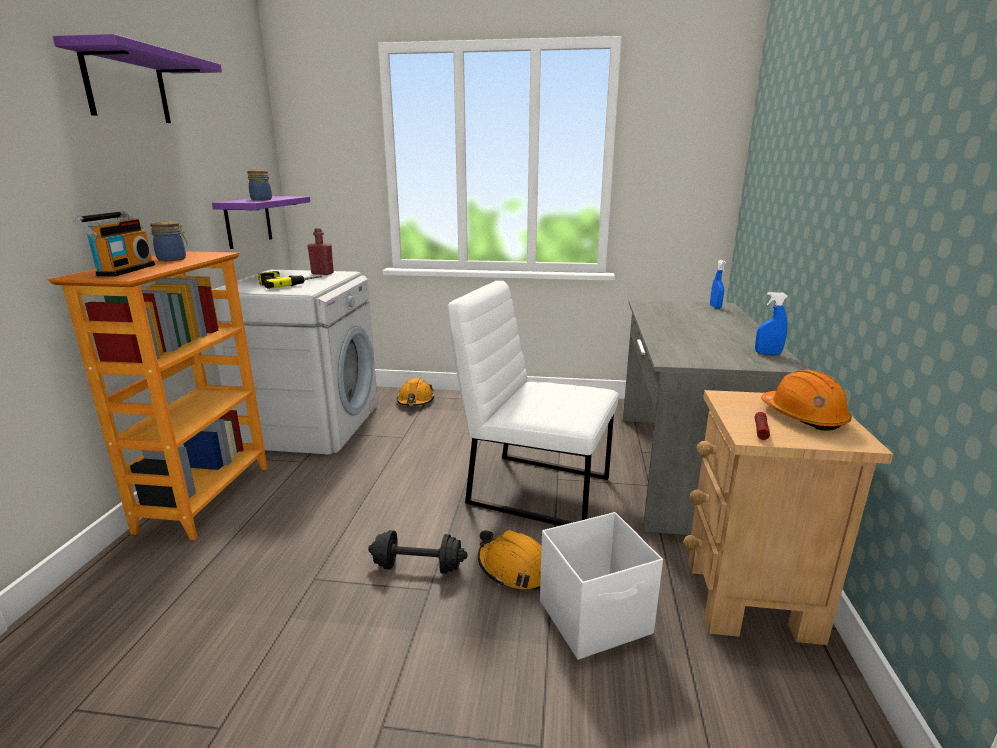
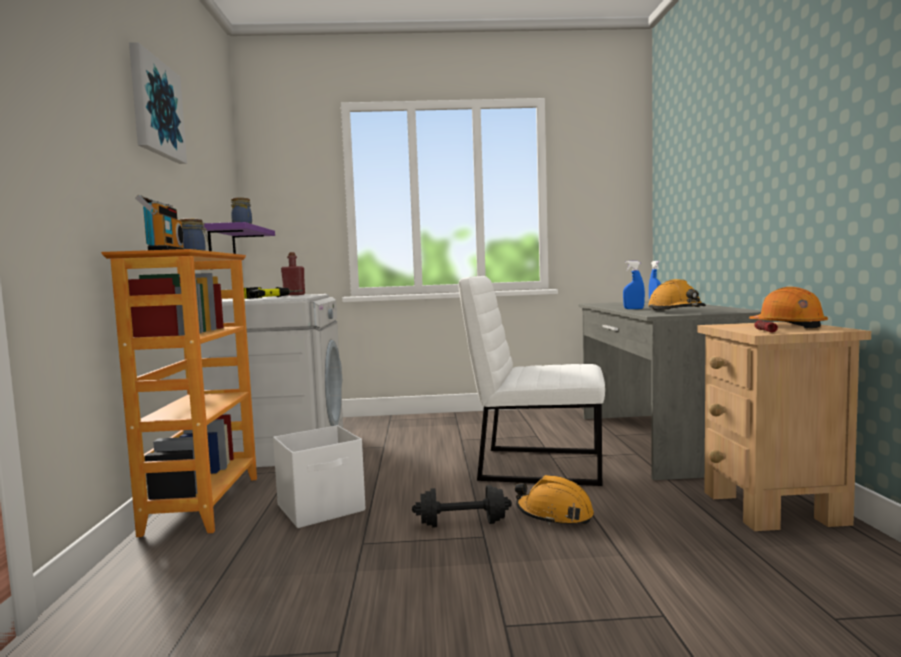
camera: 10 degrees left, 15 degrees down
purple shelf [53,34,222,123] -> picture [129,42,187,164]
orange hard hat [397,378,434,406] -> orange hard hat moved to [648,279,706,310]
white storage box [540,512,663,660] -> white storage box moved to [273,425,365,528]
blue spray bottle [755,292,788,355] -> blue spray bottle moved to [623,261,645,309]

